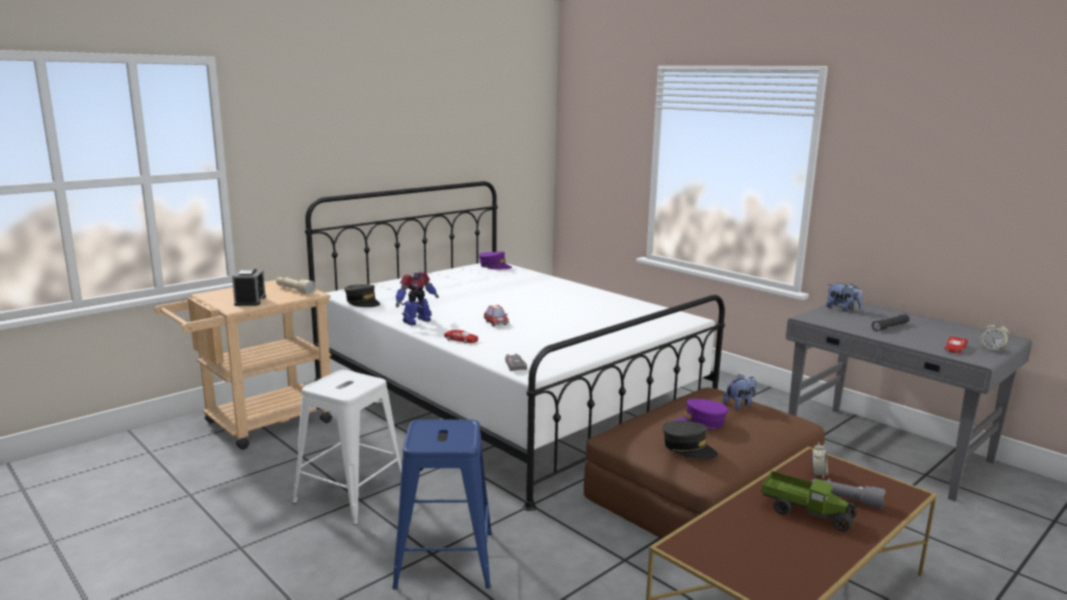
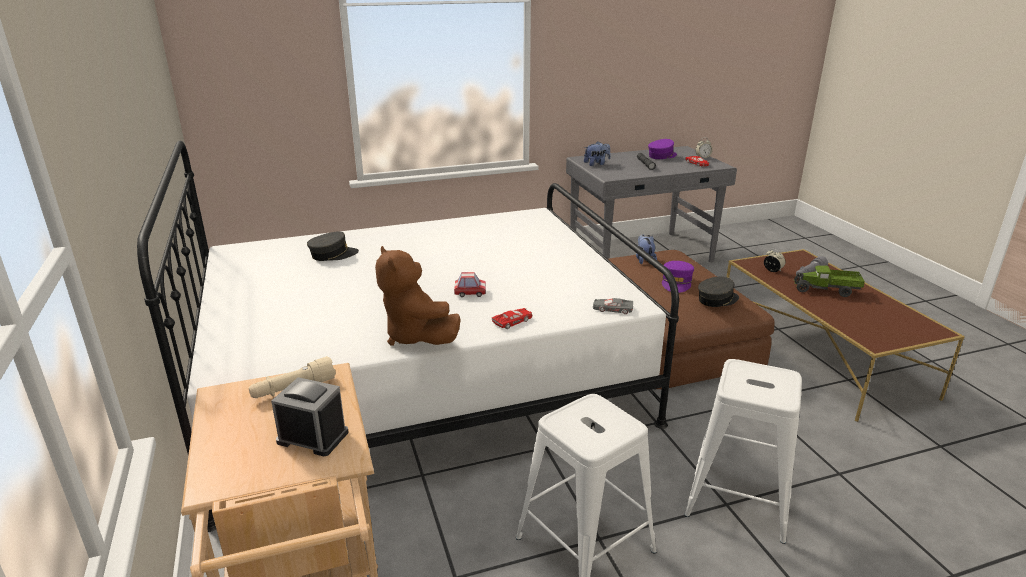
camera: 65 degrees left, 10 degrees up
grey cap [345,284,380,307] -> grey cap moved to [307,231,359,261]
blue stool [392,419,492,590] -> white stool [685,359,802,544]
toy robot [396,272,439,325] -> brown plush toy [375,246,461,346]
purple cap [479,252,512,269] -> purple cap moved to [648,139,677,159]
toy truck [761,471,858,532] -> toy truck turned 135 degrees counterclockwise [793,265,865,297]

